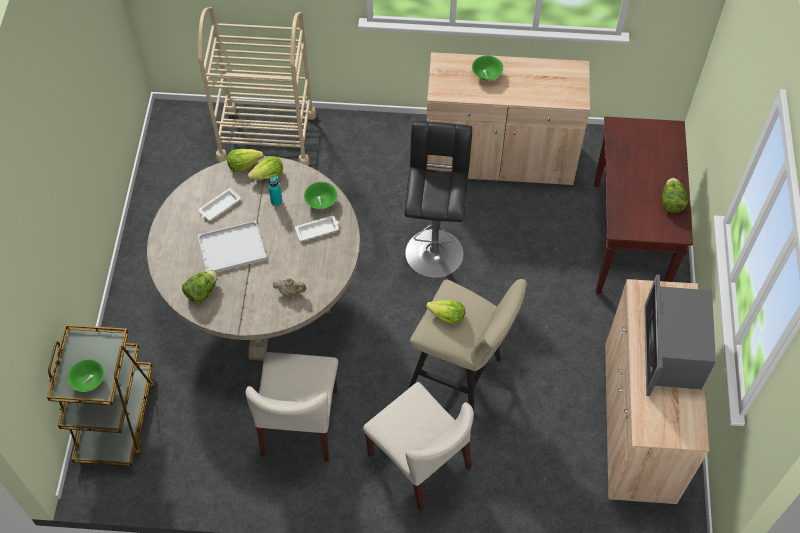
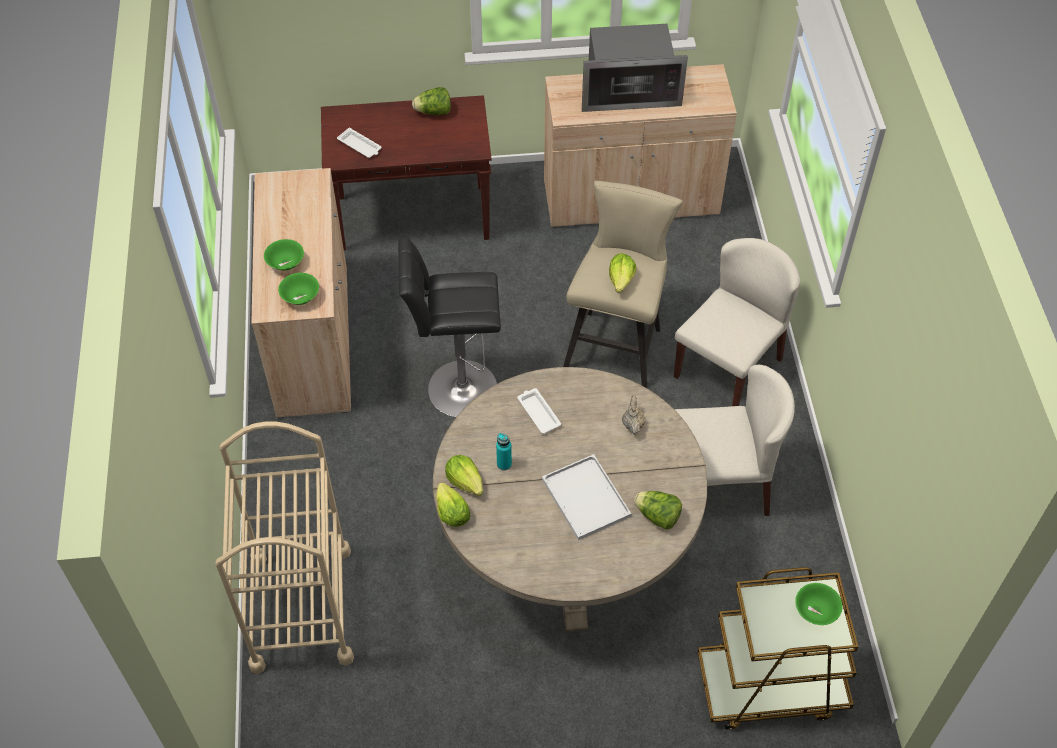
camera: 100 degrees left, 5 degrees down
white tray [199,187,241,220] -> white tray moved to [337,128,382,158]
green bowl [304,182,337,209] -> green bowl moved to [278,273,319,305]

